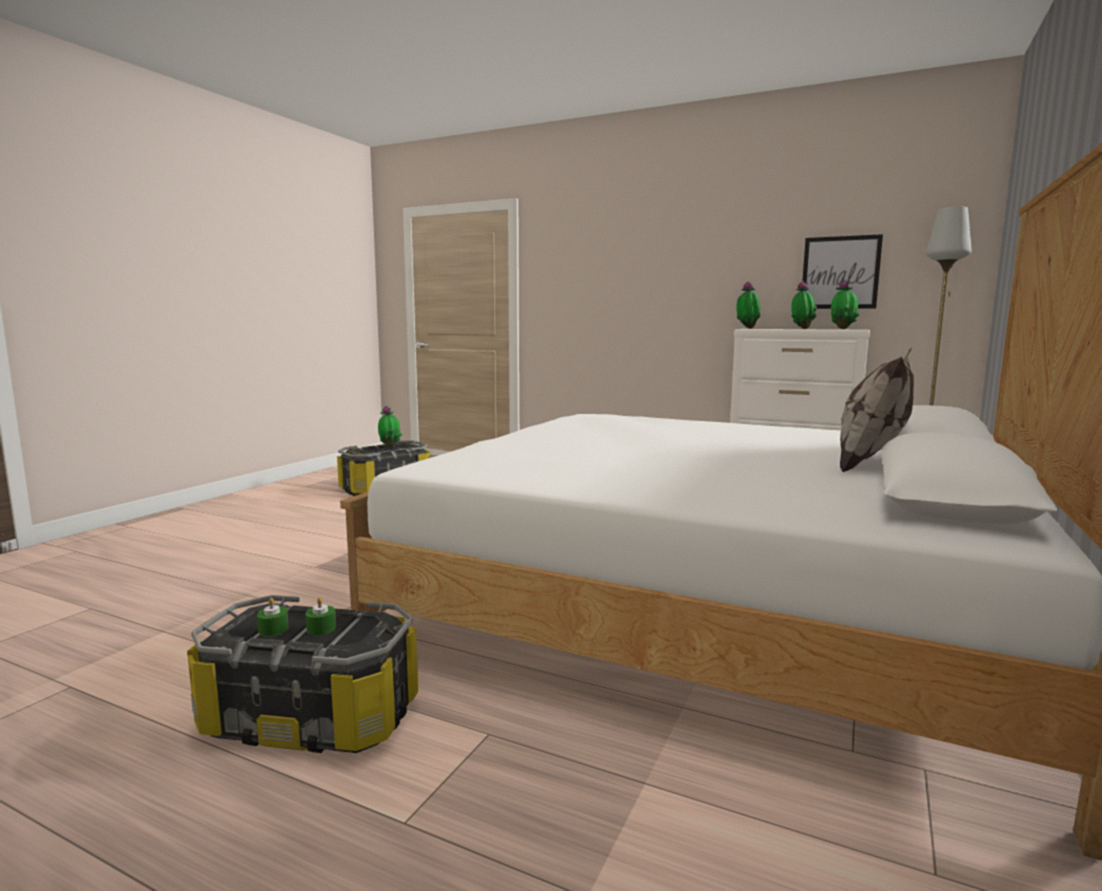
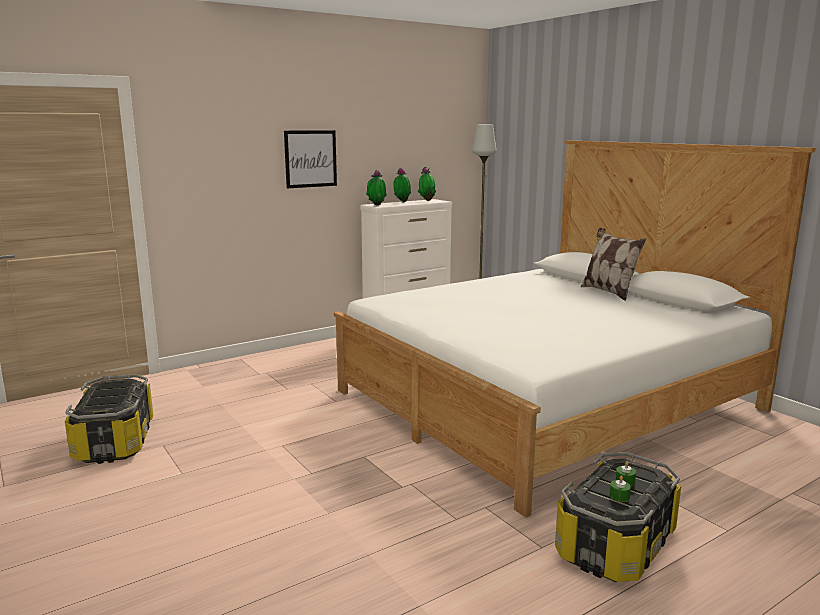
camera: 60 degrees left, 5 degrees up
potted plant [378,406,402,448] -> none
picture [802,234,883,309] -> picture moved to [284,130,337,188]

